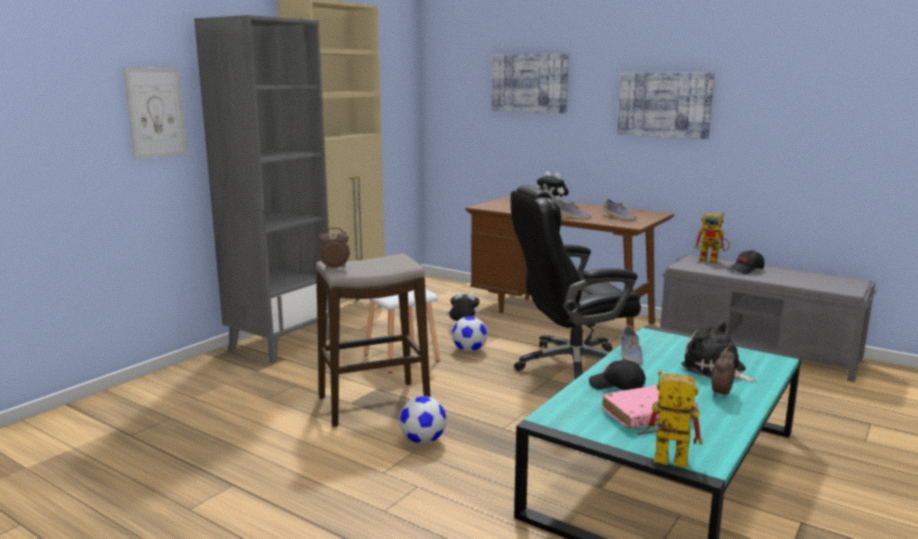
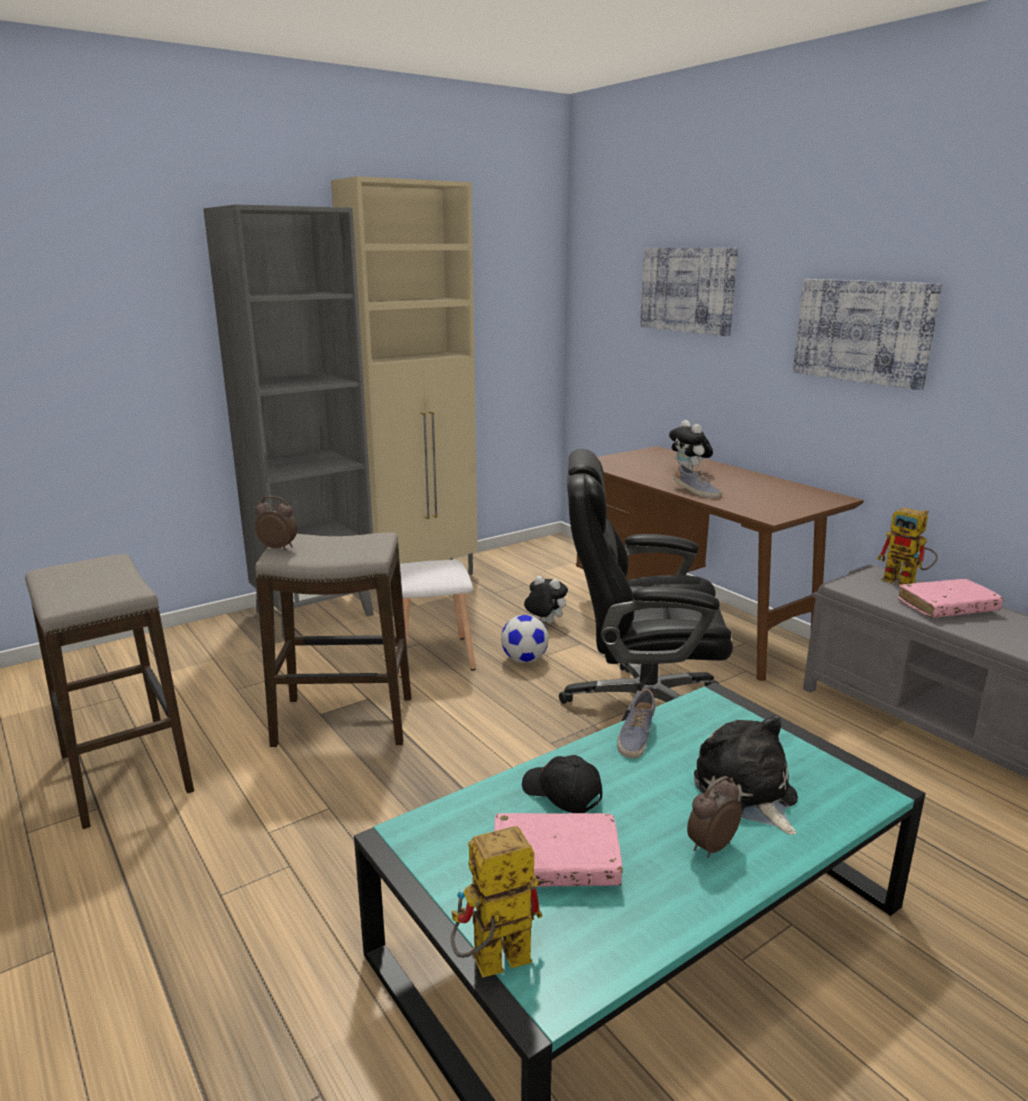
camera: 20 degrees right, 5 degrees up
picture [123,67,188,159] -> none
football [399,396,447,444] -> none
shoe [603,199,637,220] -> none
toy robot [637,371,702,468] -> toy robot turned 60 degrees counterclockwise [451,826,542,978]
black cap [728,250,764,274] -> pink book [898,579,1003,618]
none -> stool [25,554,194,829]

